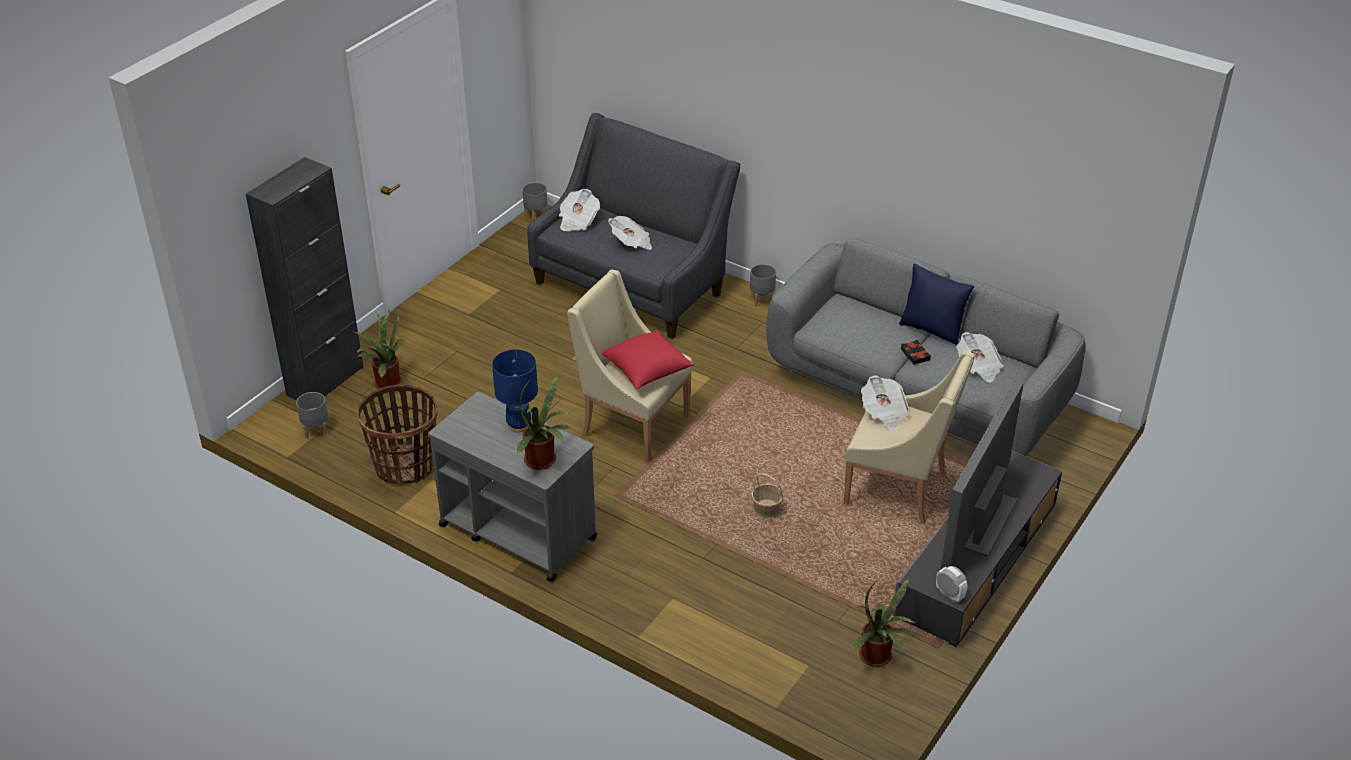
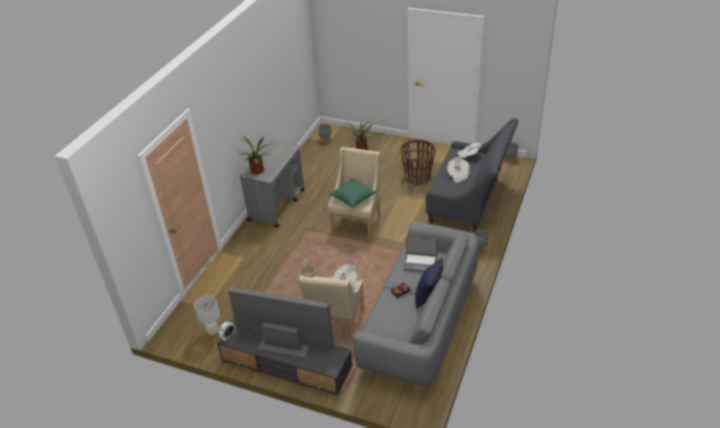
camera: 80 degrees right, 0 degrees up
black cabinet [246,157,364,400] -> none
basket [357,384,438,485] -> basket moved to [400,139,436,185]
blue table lamp [492,349,538,432] -> none
red pillow [602,330,694,389] -> green pillow [329,179,376,208]
potted plant [852,576,915,667] -> white table lamp [194,295,220,336]
newspaper [956,332,1004,383] -> none
none -> laptop [403,236,438,272]

